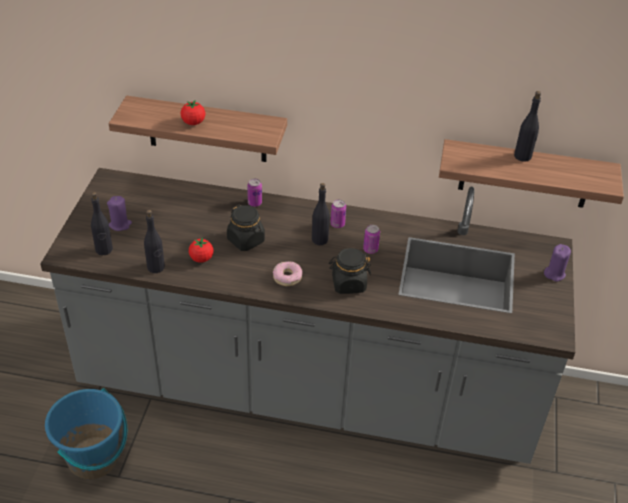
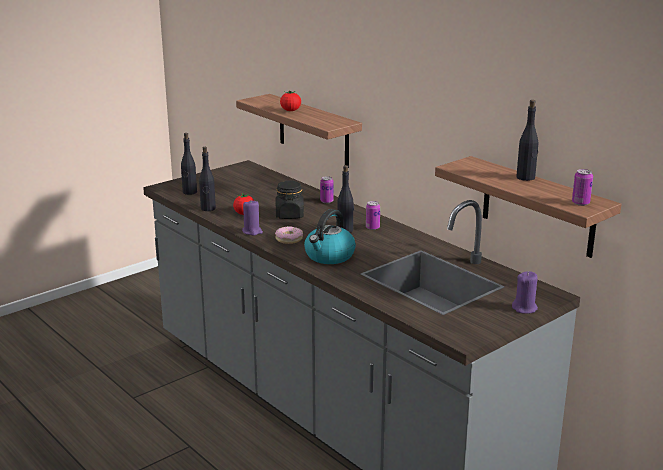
camera: 40 degrees right, 20 degrees down
blue bucket [45,388,127,480] -> none
purple candle [107,196,132,231] -> purple candle moved to [242,201,263,236]
black jar [329,248,371,294] -> kettle [304,209,356,264]
can [363,225,380,254] -> can moved to [572,169,593,206]

